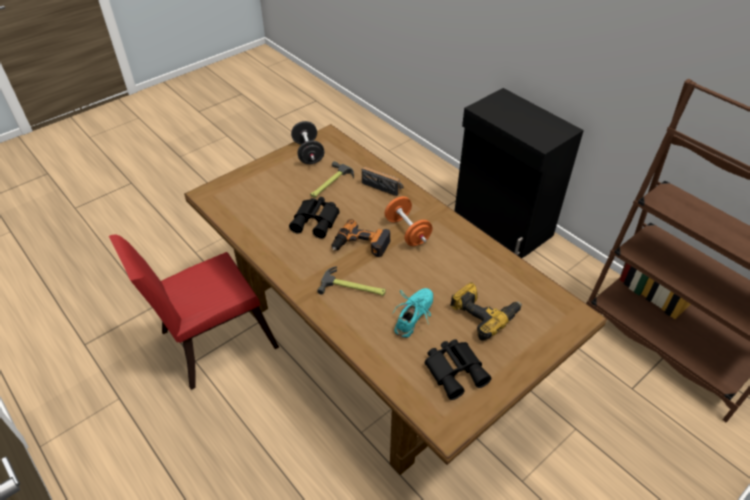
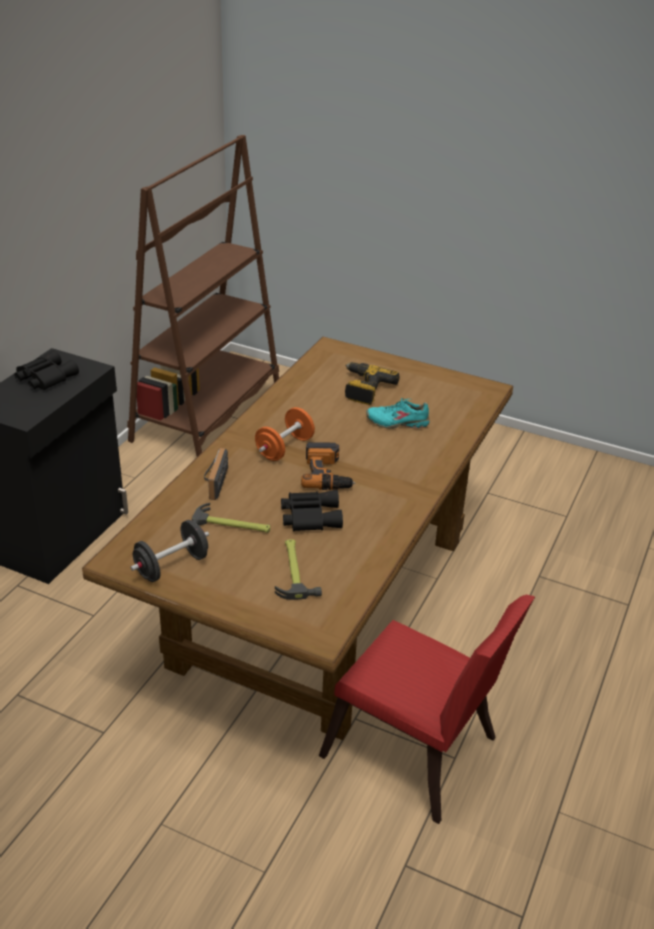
camera: 115 degrees left, 10 degrees down
hammer [317,266,385,296] -> hammer moved to [275,539,322,600]
black binoculars [425,339,491,400] -> black binoculars moved to [14,350,79,390]

